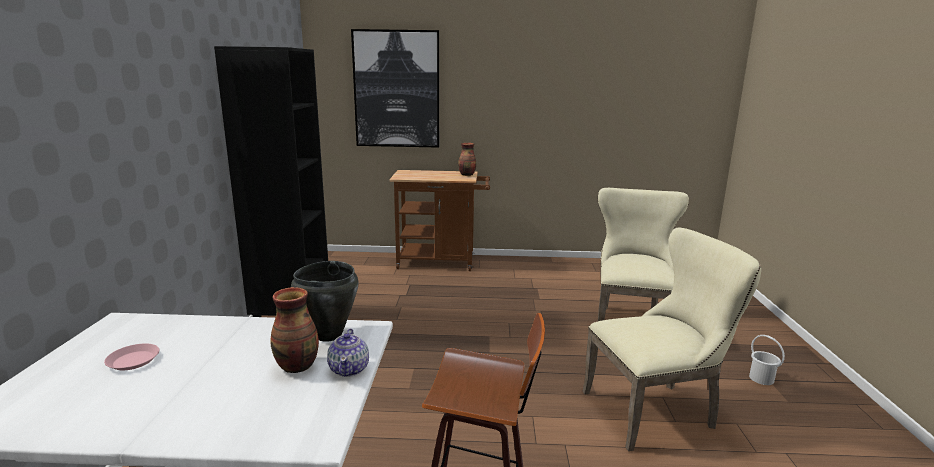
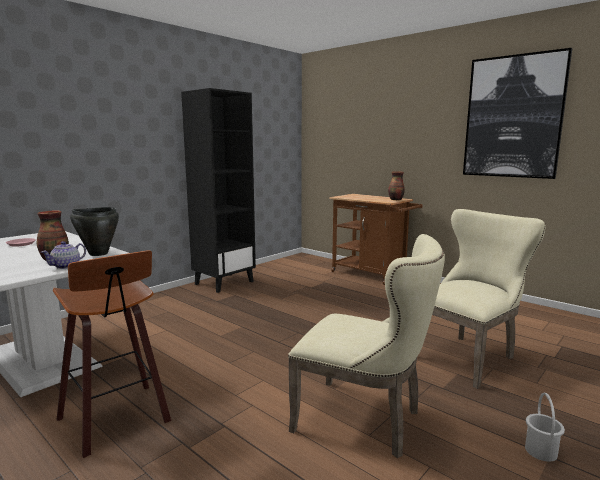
camera: 40 degrees right, 5 degrees down
picture [351,29,439,148] -> picture moved to [463,48,572,179]

